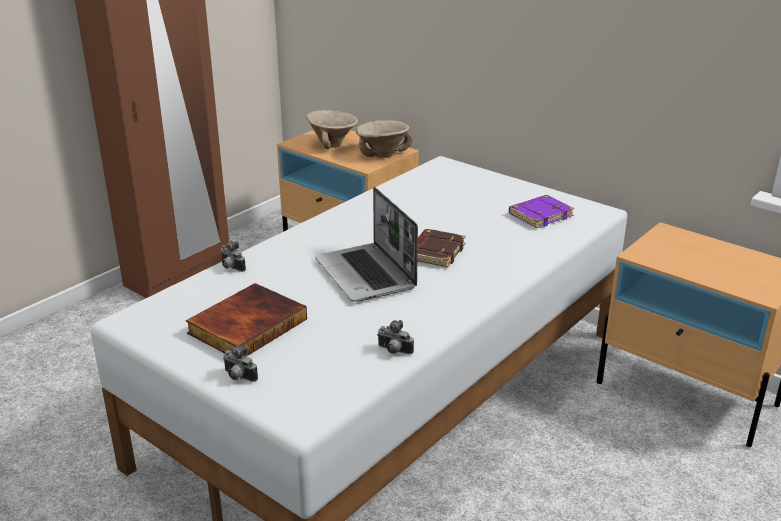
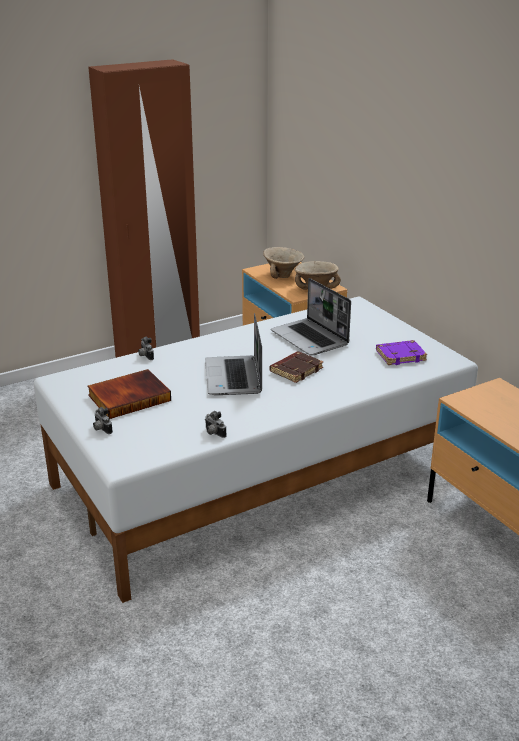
camera: 20 degrees right, 0 degrees up
none -> laptop [271,278,351,355]

